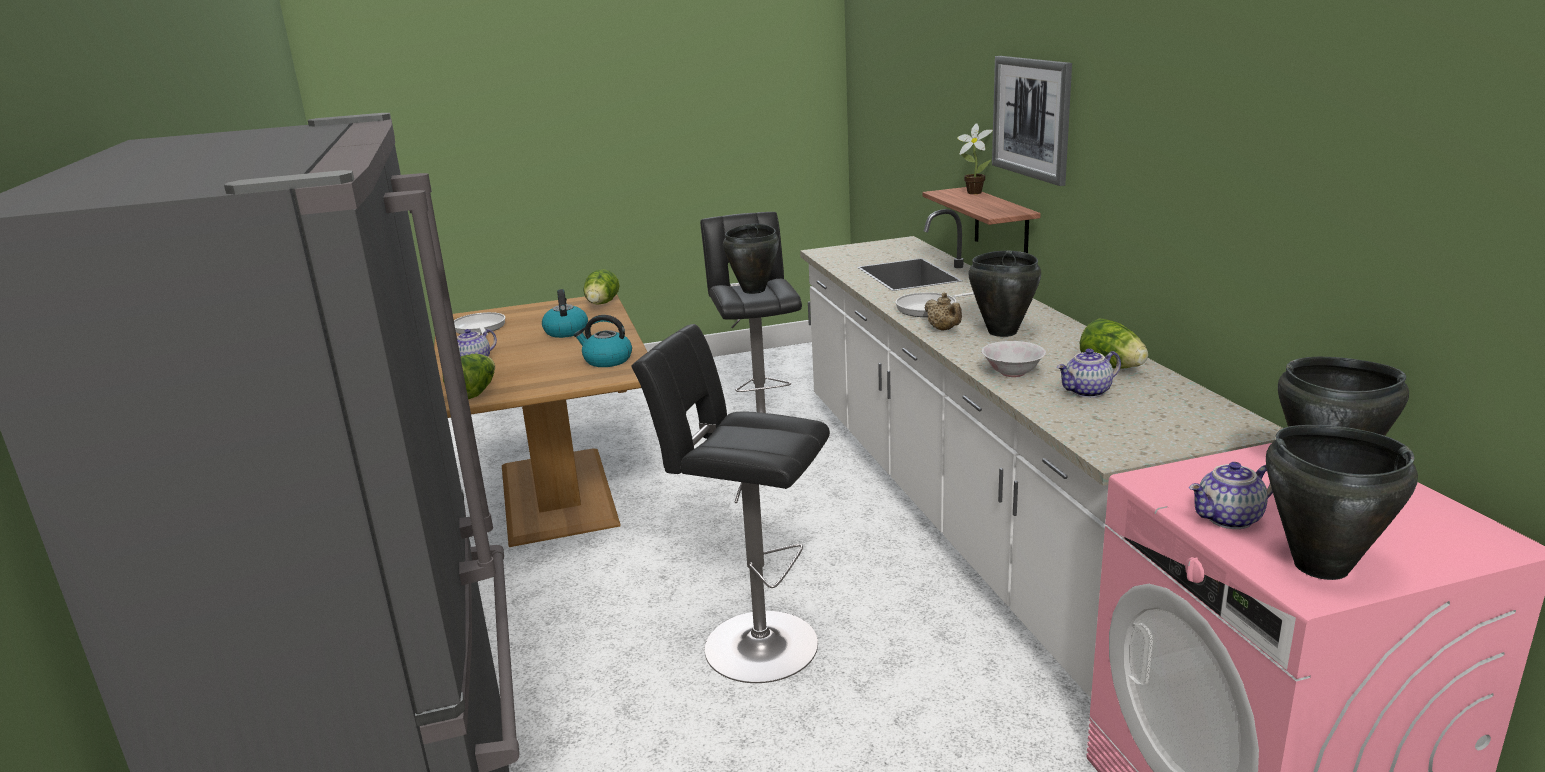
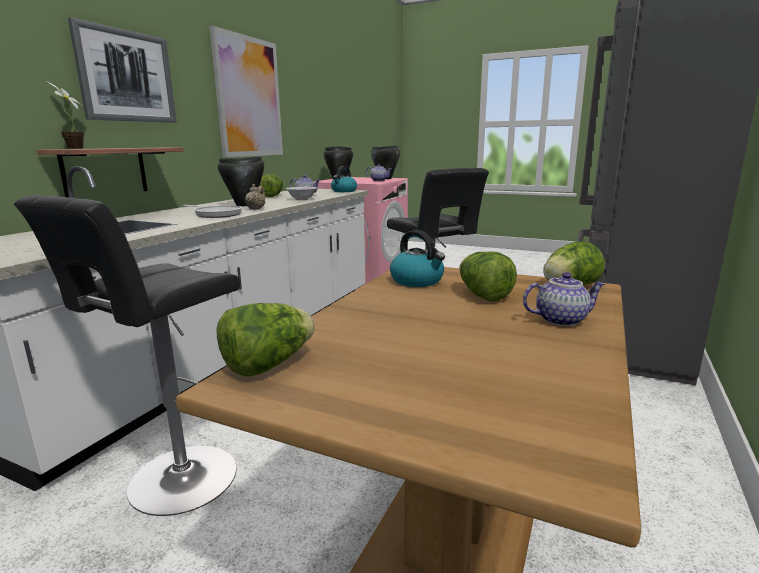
camera: 140 degrees left, 5 degrees down
frying pan [454,312,505,335] -> none
kettle [542,289,588,338] -> kettle moved to [331,166,357,192]
black cooking pot [723,224,779,294] -> none
none -> picture [209,26,283,157]
none -> lettuce [459,252,517,301]

